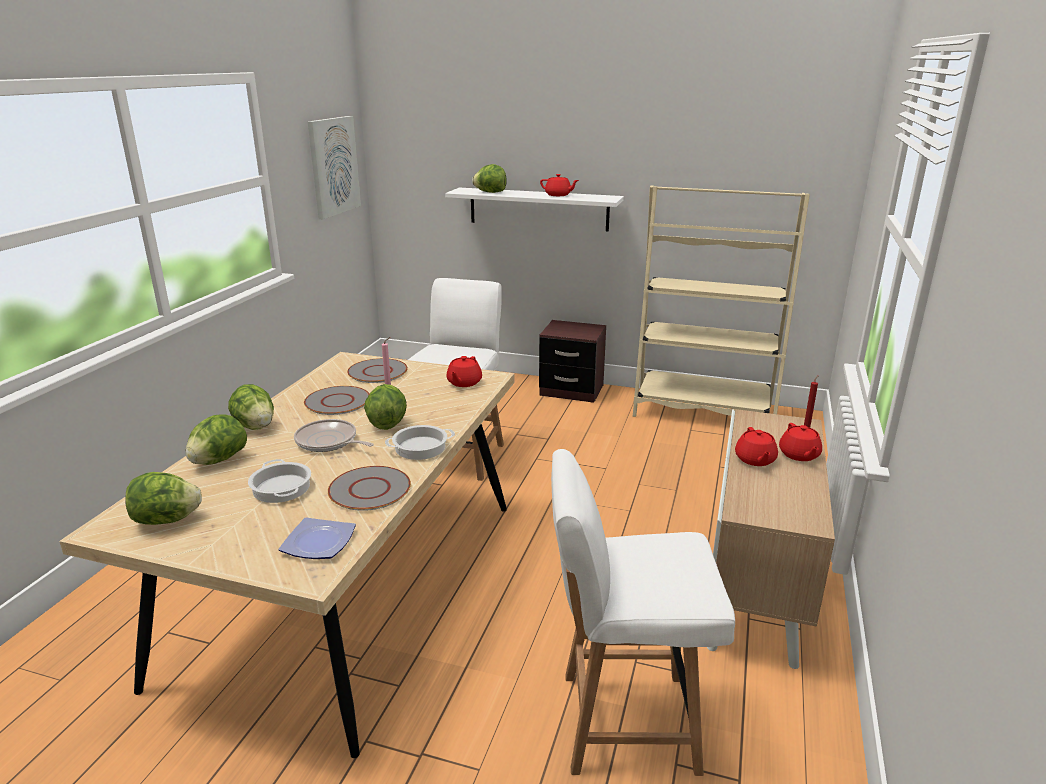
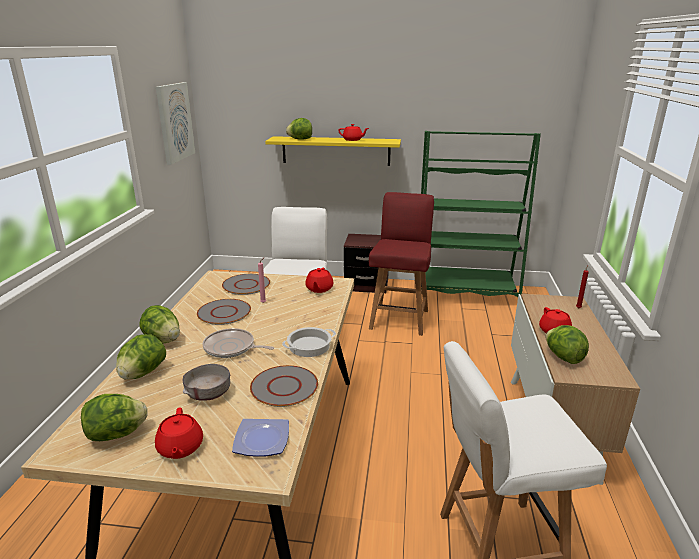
camera: 10 degrees left, 0 degrees up
cooking pot [248,459,311,503] -> grey bowl [183,364,231,401]
lettuce [364,384,407,430] -> lettuce moved to [546,325,589,364]
white shelf [445,188,624,232] -> yellow shelf [265,136,401,166]
beige bookcase [633,185,810,417] -> green bookcase [421,131,541,297]
red teapot [779,423,822,461] -> red teapot moved to [155,407,203,459]
none -> red chair [369,192,434,336]

